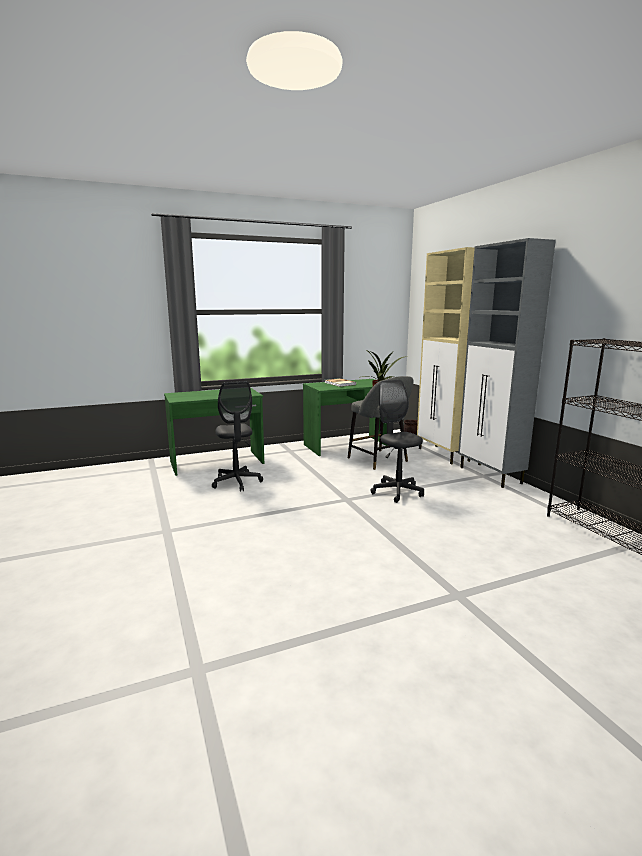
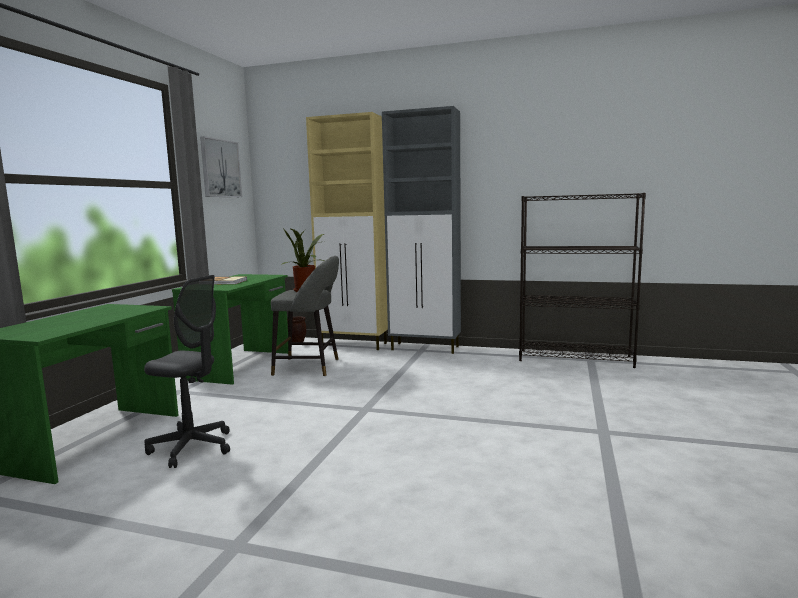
camera: 50 degrees left, 5 degrees down
grey office chair [370,379,424,503] -> none
none -> picture [200,136,242,197]

